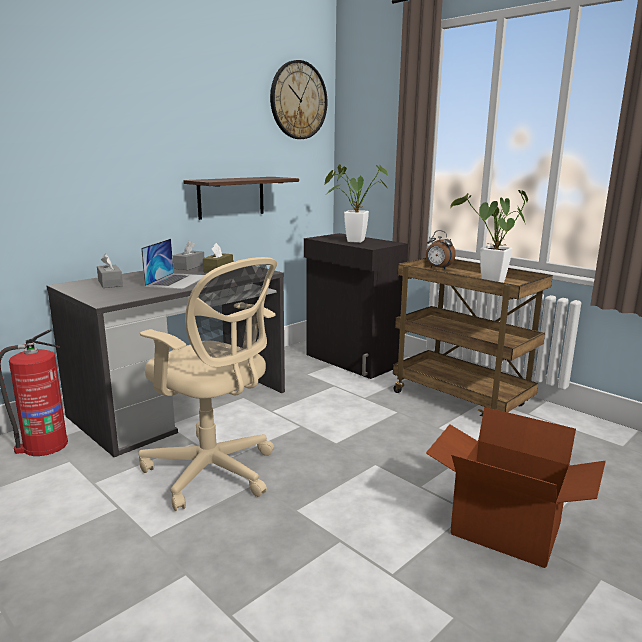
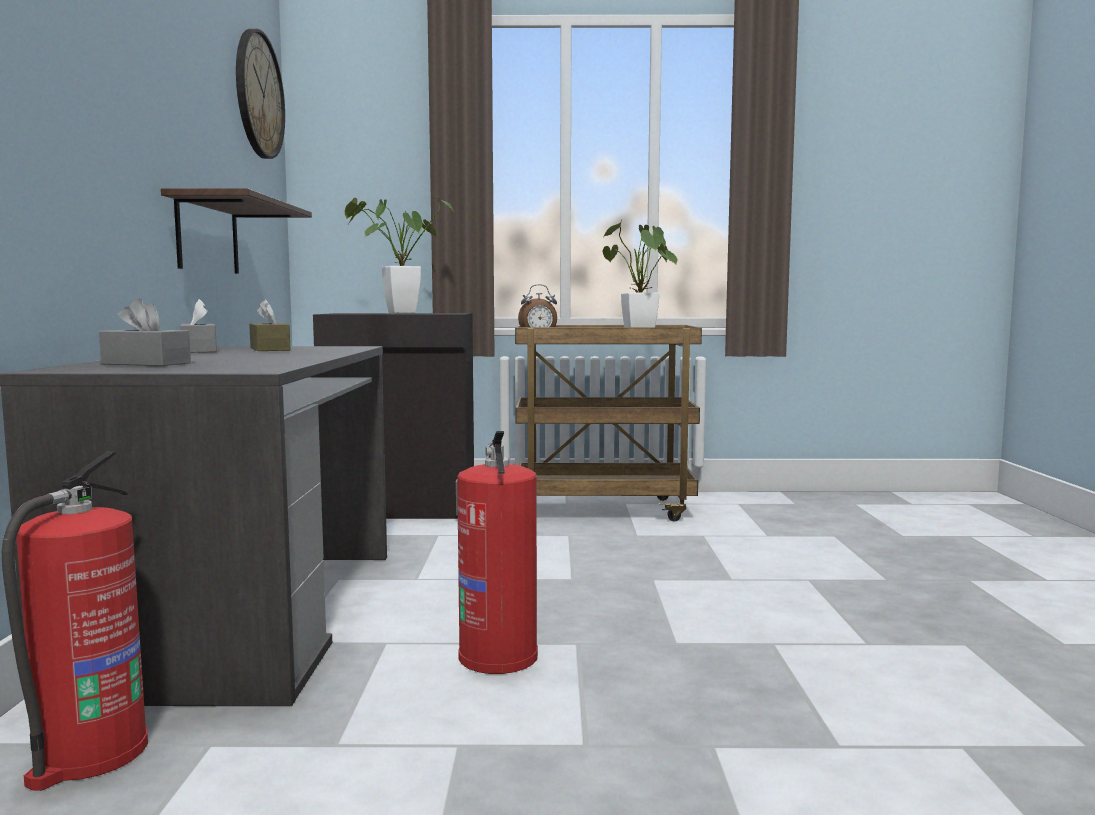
camera: 45 degrees left, 10 degrees down
beige office chair [138,257,277,511] -> fire extinguisher [457,431,538,674]
laptop [141,239,205,289] -> none
cardboard box [426,407,606,568] -> none

